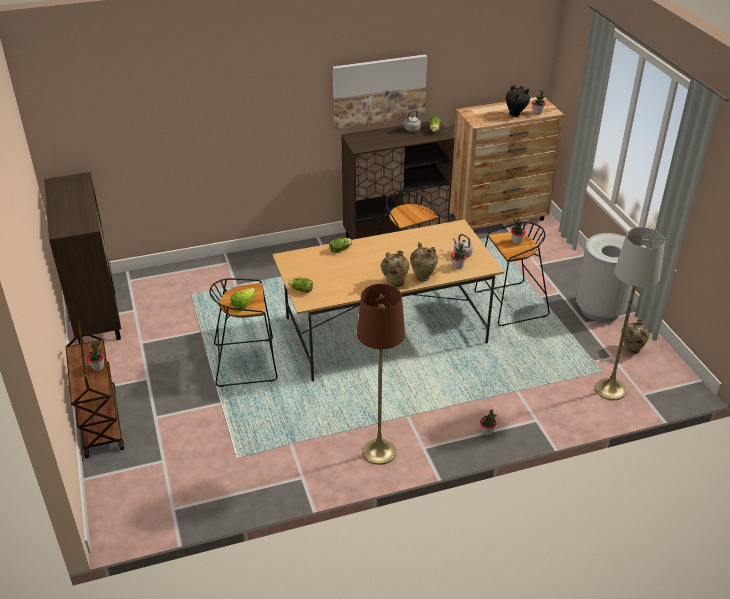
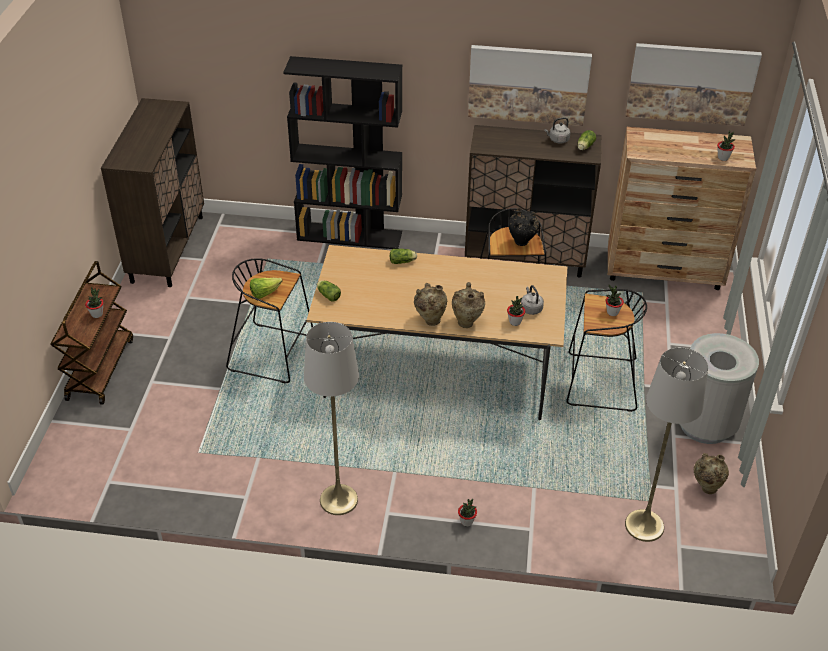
camera: 25 degrees right, 5 degrees up
brown floor lamp [357,284,405,465] -> grey floor lamp [304,322,359,515]
black vase [506,85,530,117] -> black vase moved to [508,208,539,246]
none -> black bookcase [283,56,402,249]
none -> picture [625,43,762,126]

